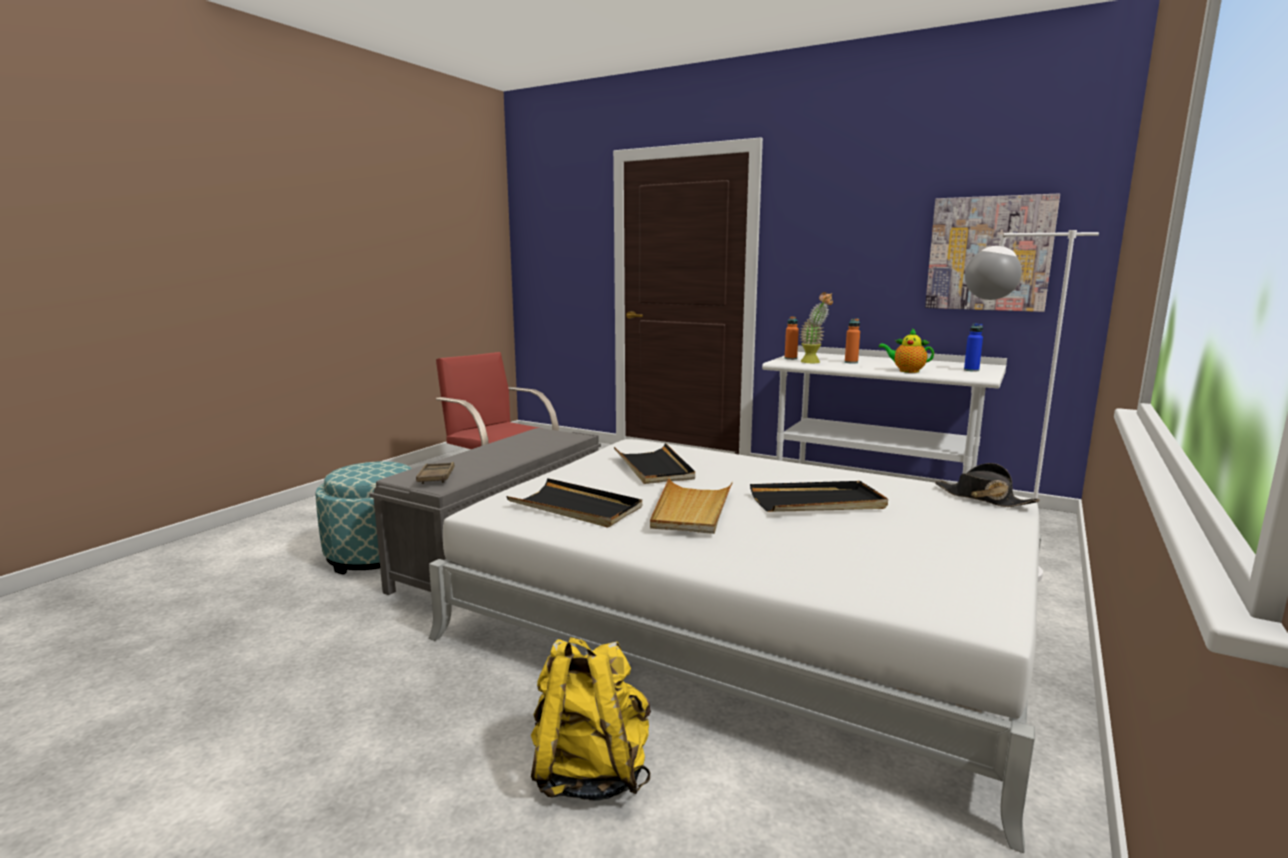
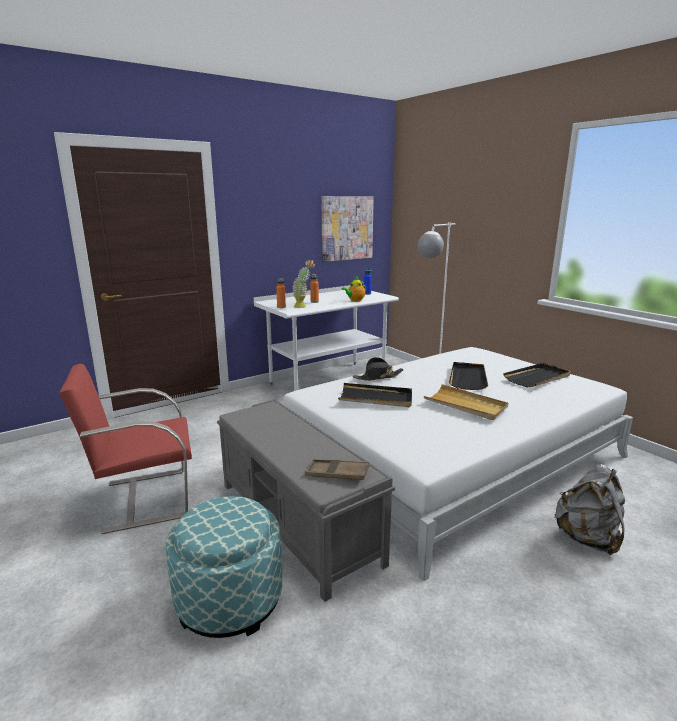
camera: 65 degrees left, 5 degrees up
black tray [506,478,642,528] -> black tray moved to [503,363,571,387]
yellow backpack [531,637,651,801] -> grey backpack [555,464,625,555]
black hat [935,463,1040,507] -> black hat moved to [353,357,404,381]

